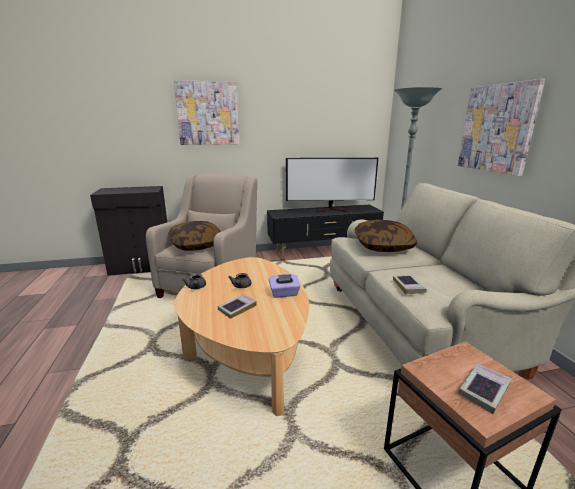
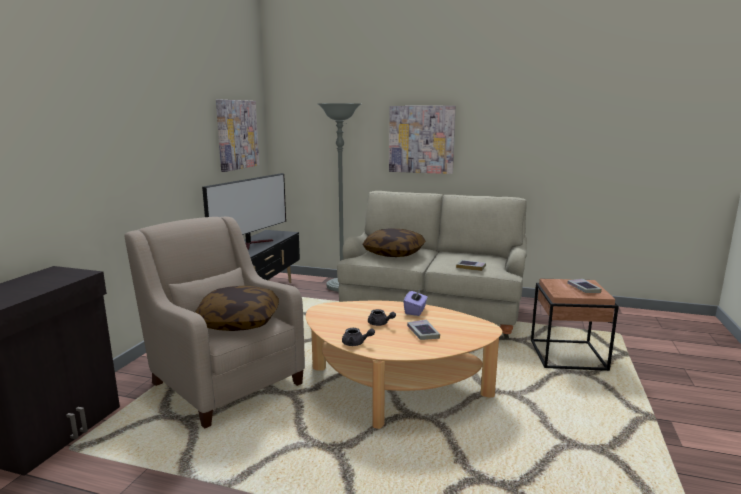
camera: 60 degrees left, 5 degrees down
picture [174,80,239,145] -> picture moved to [216,100,259,172]

